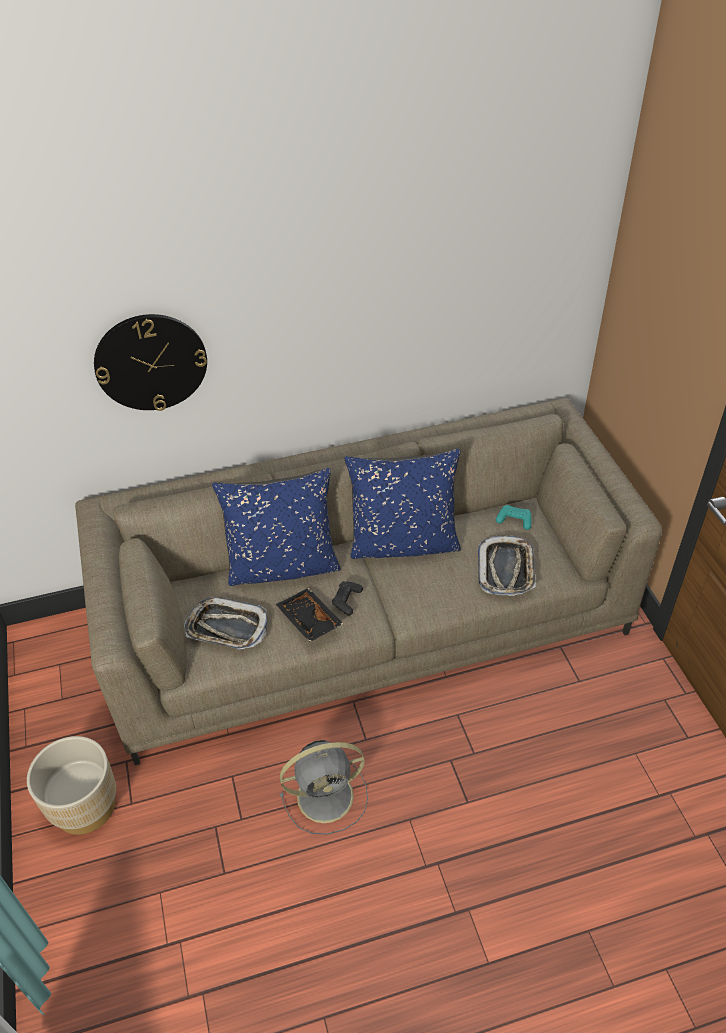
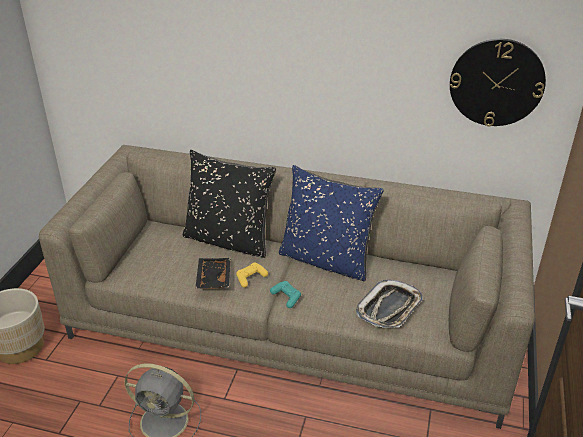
camera: 30 degrees right, 10 degrees down
wall clock [94,314,207,411] -> wall clock moved to [450,39,546,126]
tray [184,597,267,649] -> none
blue pillow [212,468,341,586] -> black pillow [183,150,276,258]
black game controller [332,581,363,615] -> yellow game controller [236,263,268,288]
turquoise game controller [496,505,532,530] -> turquoise game controller moved to [270,281,301,308]

